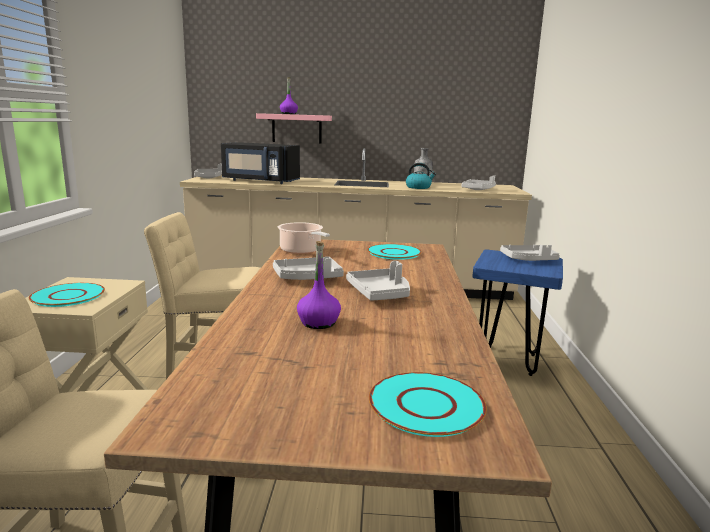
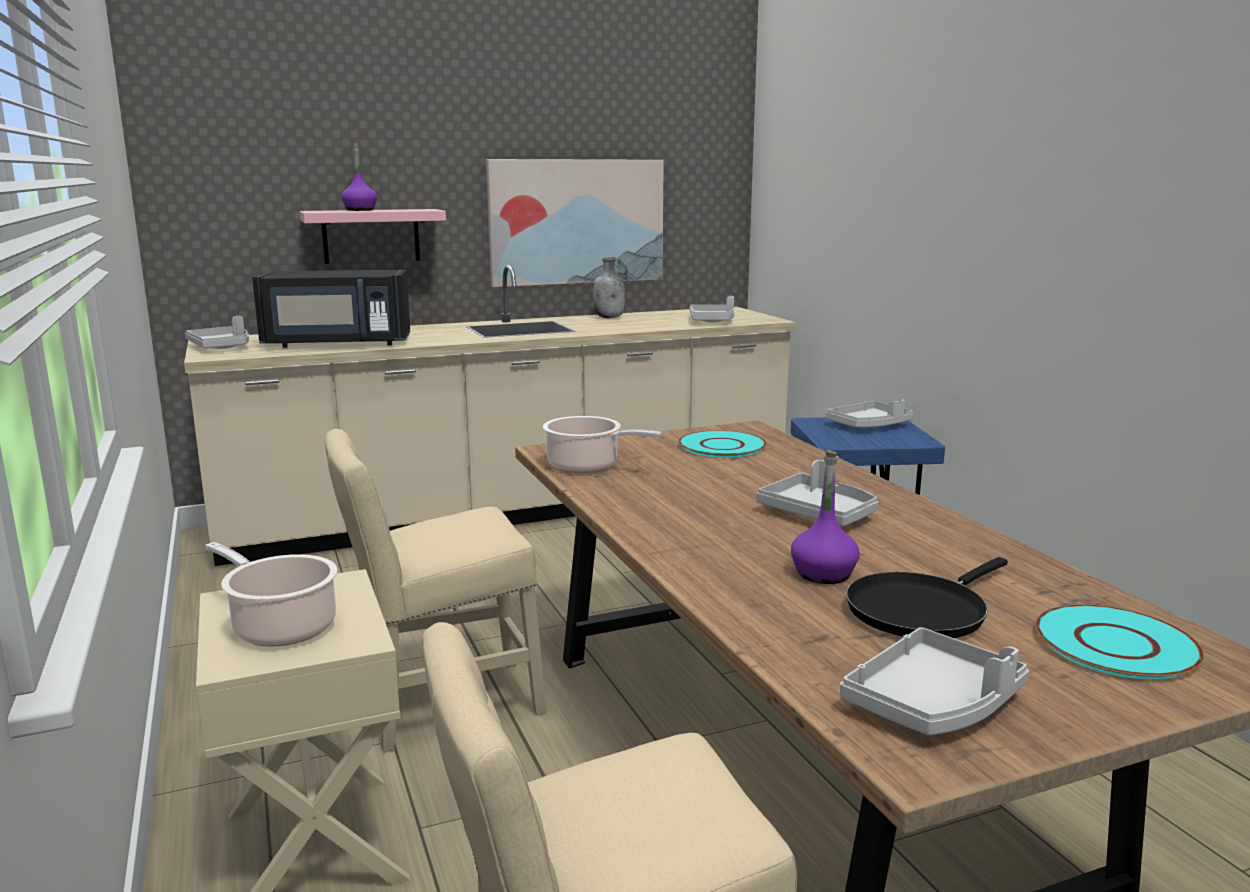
camera: 25 degrees left, 0 degrees up
turquoise plate [29,283,105,307] -> cooking pot [205,542,337,647]
grey tray [273,257,344,280] -> grey tray moved to [840,627,1029,736]
kettle [406,163,436,189] -> none
none -> picture [486,159,664,287]
none -> black frying pan [846,557,1008,638]

